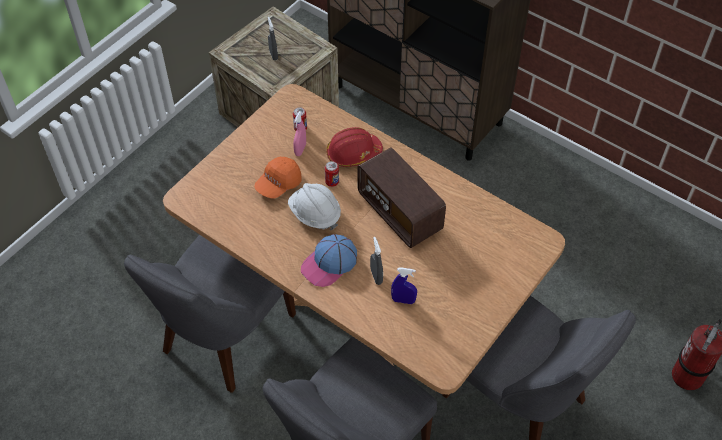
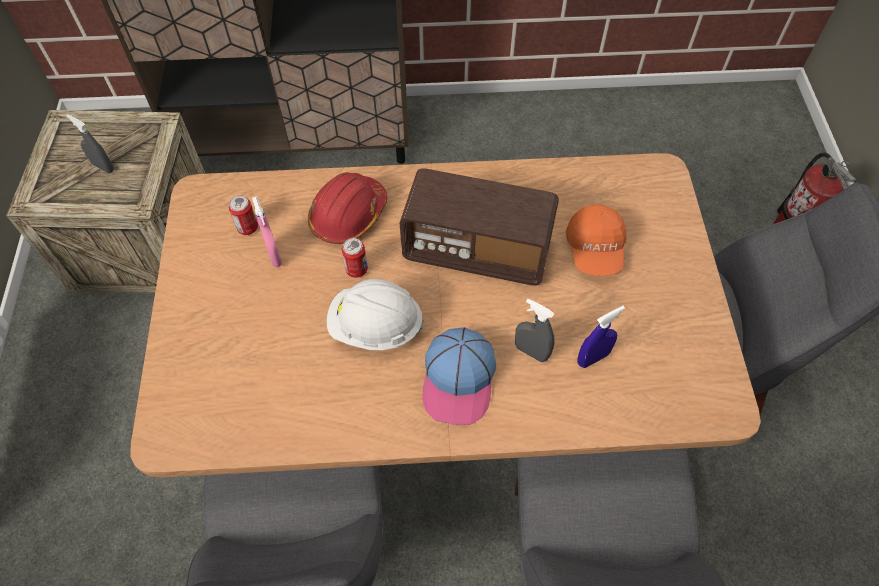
camera: 40 degrees left, 5 degrees up
orange cap [254,157,302,199] -> orange cap moved to [565,204,626,276]

